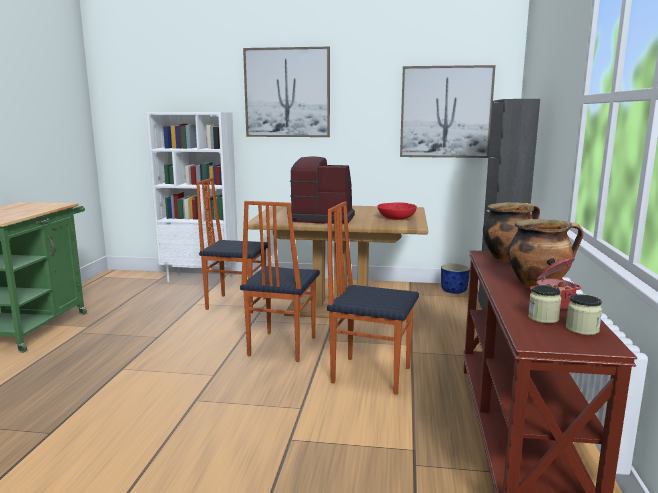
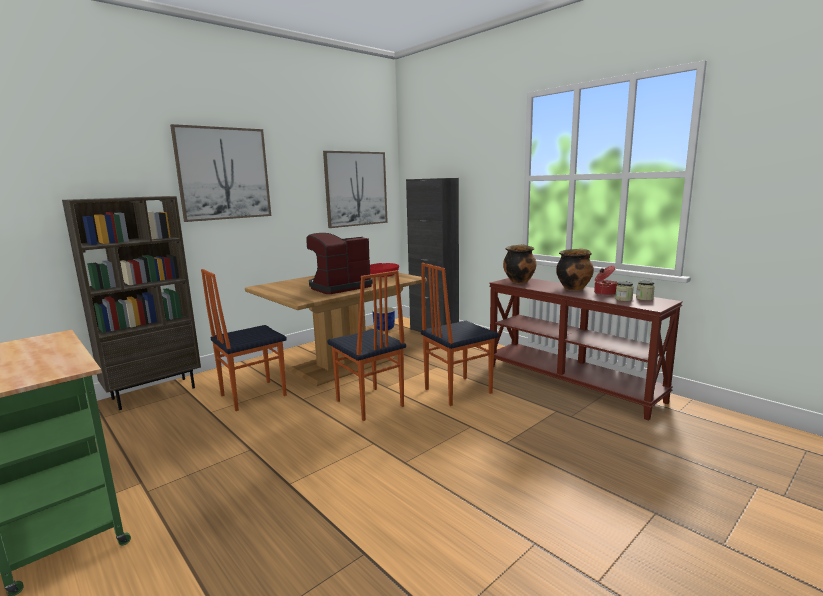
camera: 50 degrees left, 0 degrees up
white bookcase [146,112,238,282] -> brown bookcase [62,196,201,410]

